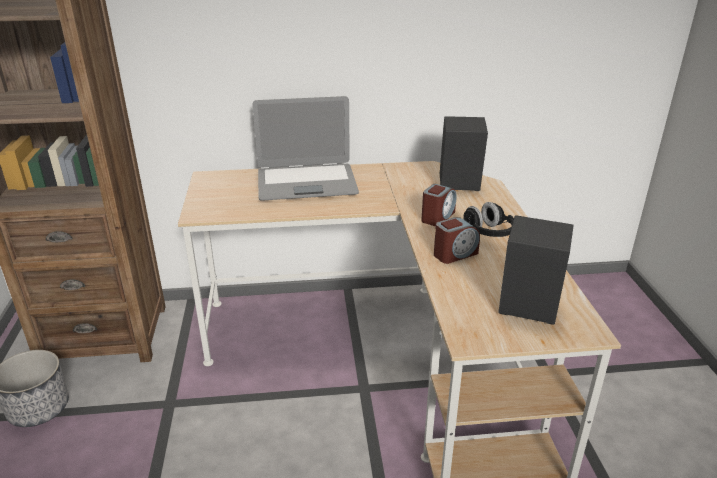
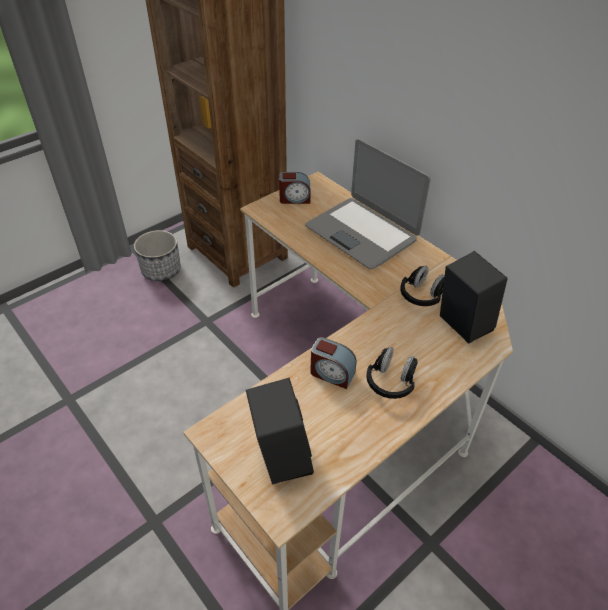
camera: 55 degrees right, 15 degrees up
alarm clock [421,184,457,226] -> alarm clock moved to [279,172,311,204]
none -> black headphones [400,266,445,306]

